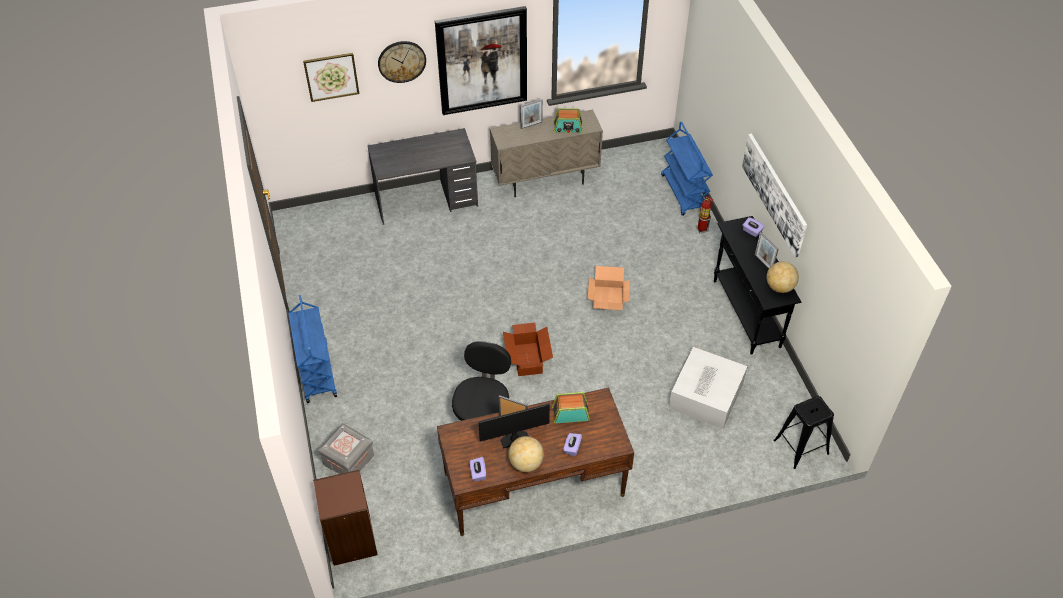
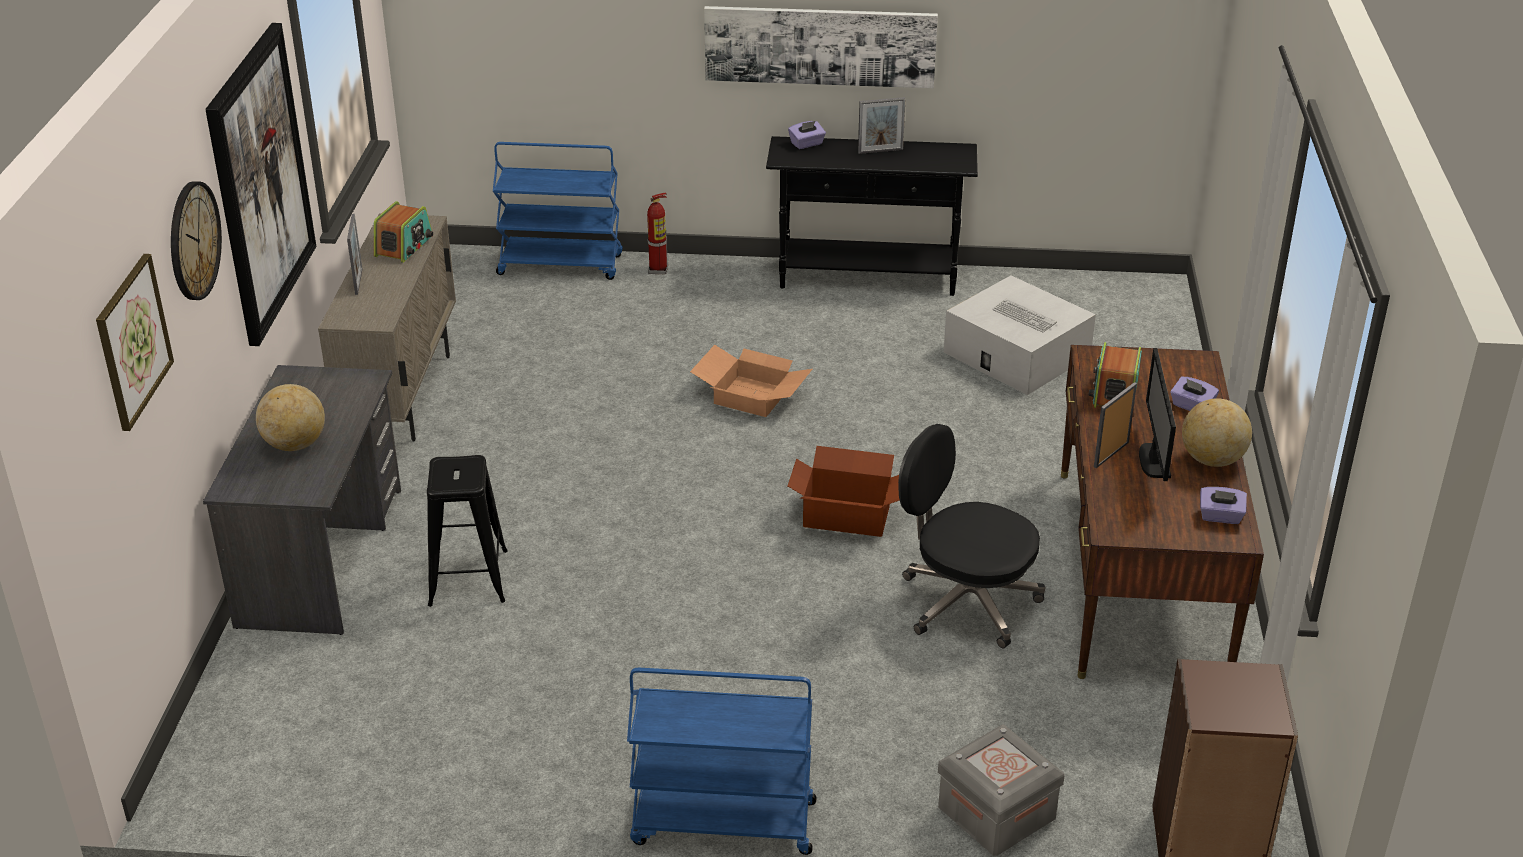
camera: 70 degrees left, 15 degrees down
globe [766,261,799,293] -> globe moved to [256,384,325,451]
black stool [773,396,834,469] -> black stool moved to [427,455,508,607]

